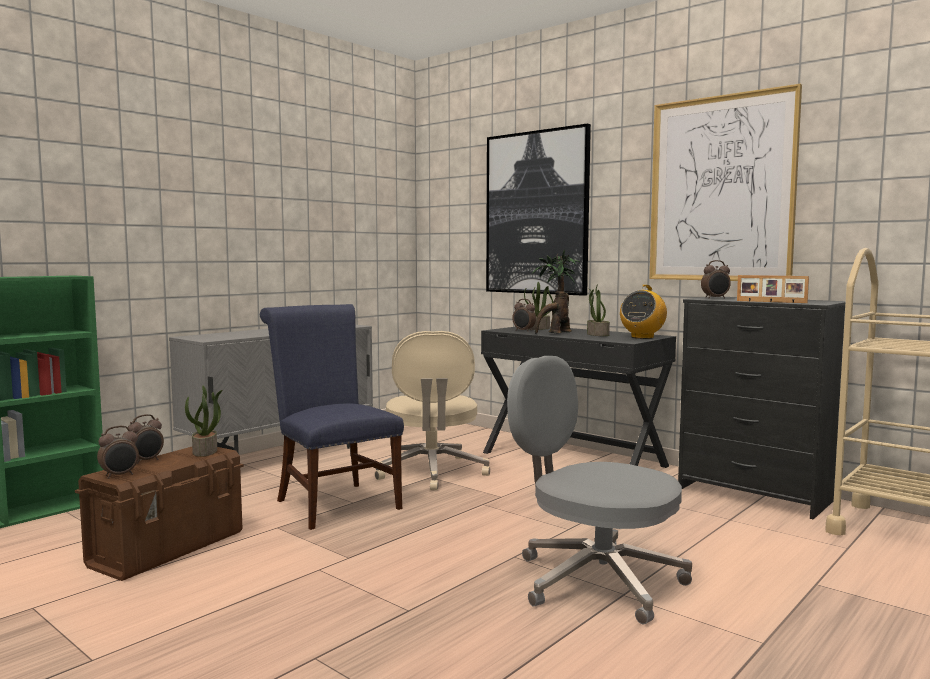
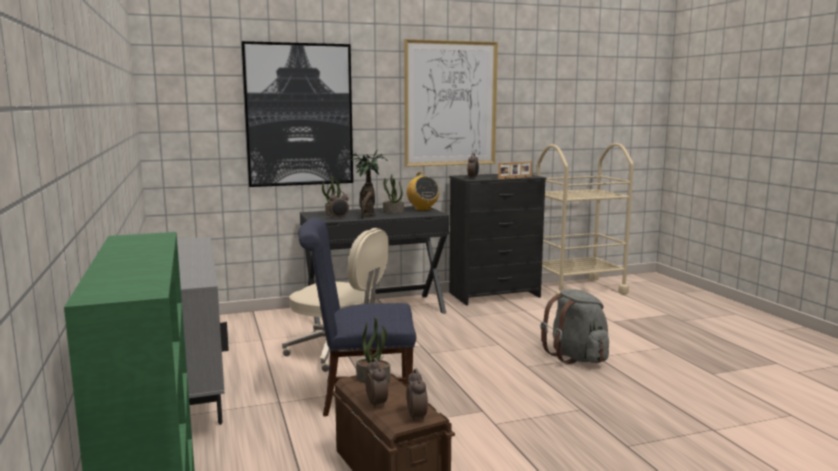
camera: 60 degrees left, 5 degrees up
grey office chair [507,356,692,625] -> grey backpack [540,289,609,364]

